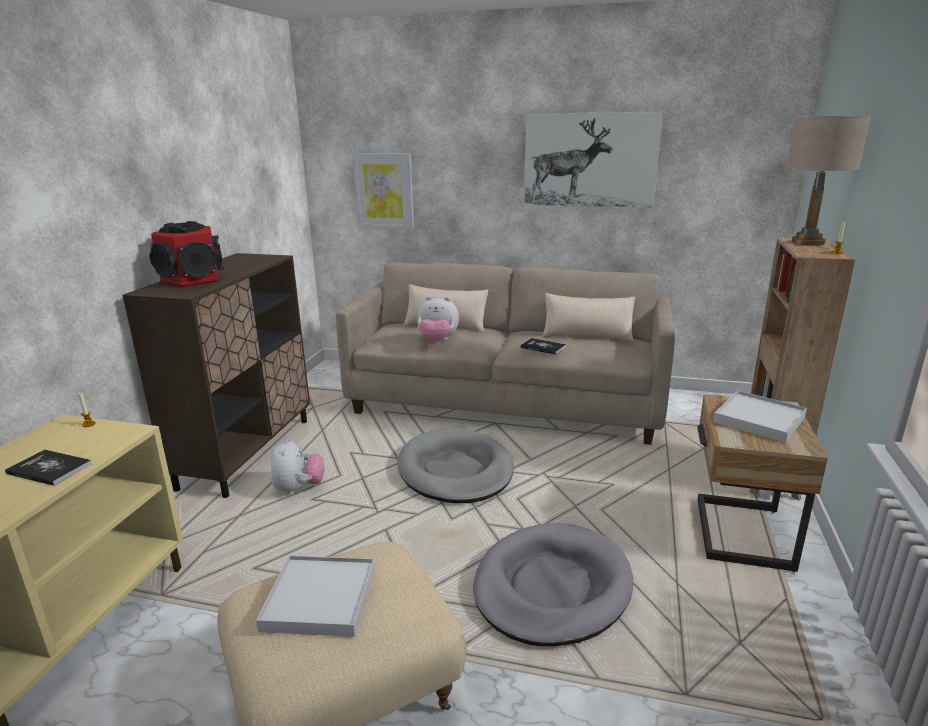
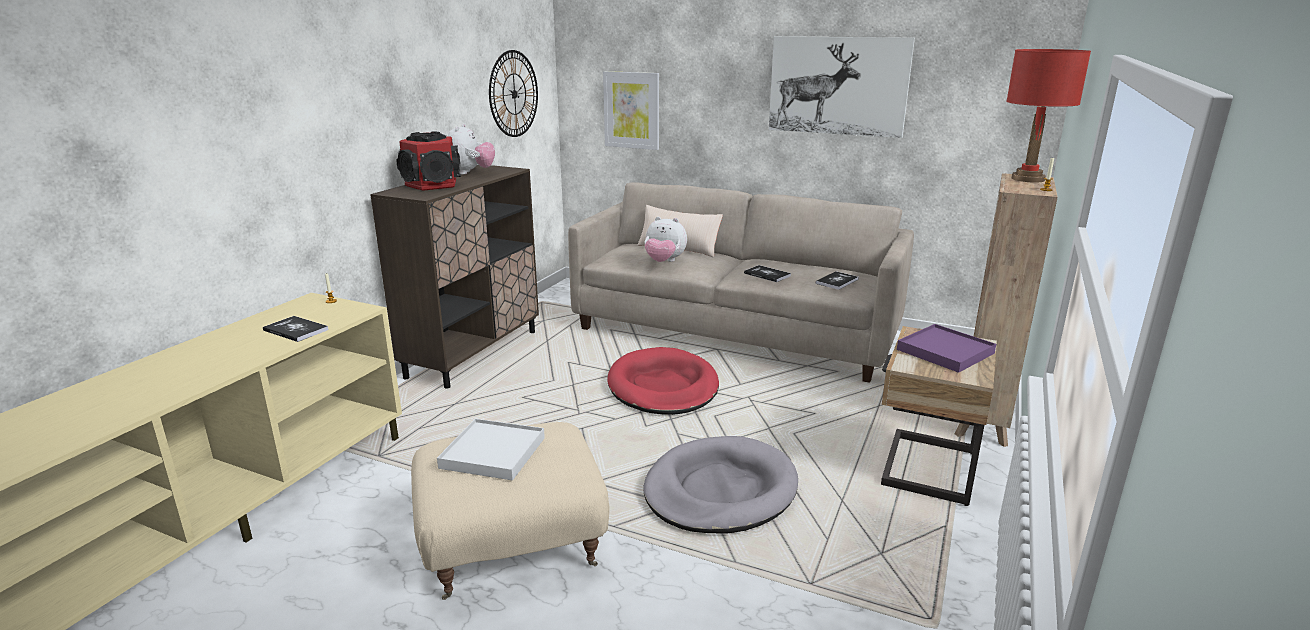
camera: 10 degrees right, 0 degrees up
plush toy [271,438,324,495] -> plush toy moved to [448,124,495,174]
grey dog bed [397,428,513,503] -> red dog bed [608,347,719,415]
beige pillow [542,293,635,342] -> none
white tray [713,391,807,443] -> purple tray [897,324,996,373]
beige table lamp [786,116,871,246] -> red table lamp [1006,49,1091,182]
none -> wall clock [489,50,538,137]
none -> book [816,271,859,290]

